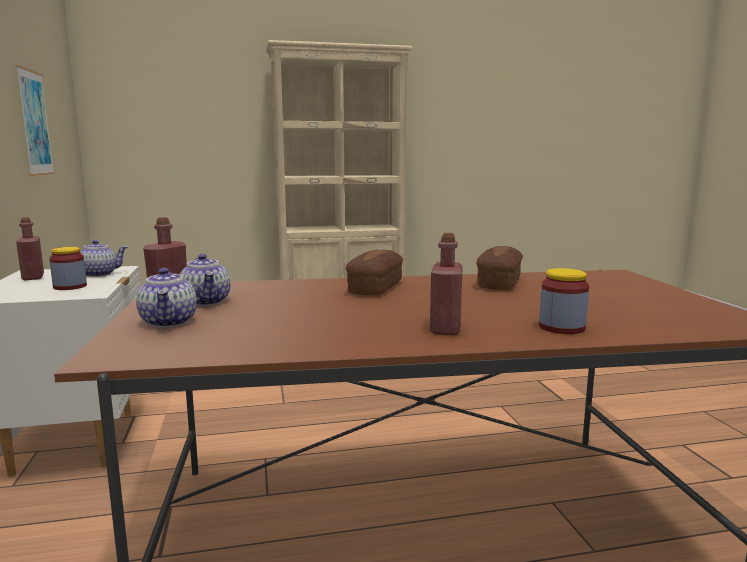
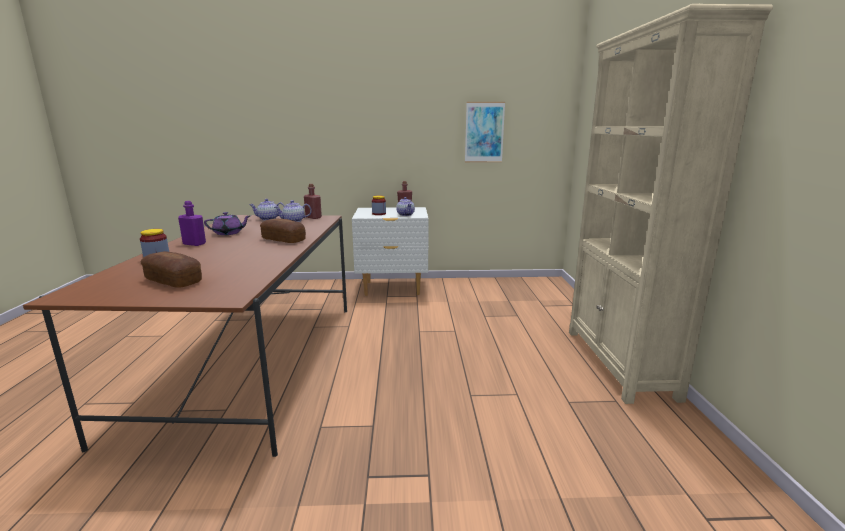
camera: 100 degrees right, 5 degrees up
red bottle [430,233,463,335] -> purple bottle [178,201,206,246]
bread [476,246,523,290] -> bread moved to [141,251,202,288]
none -> purple teapot [204,212,250,235]

